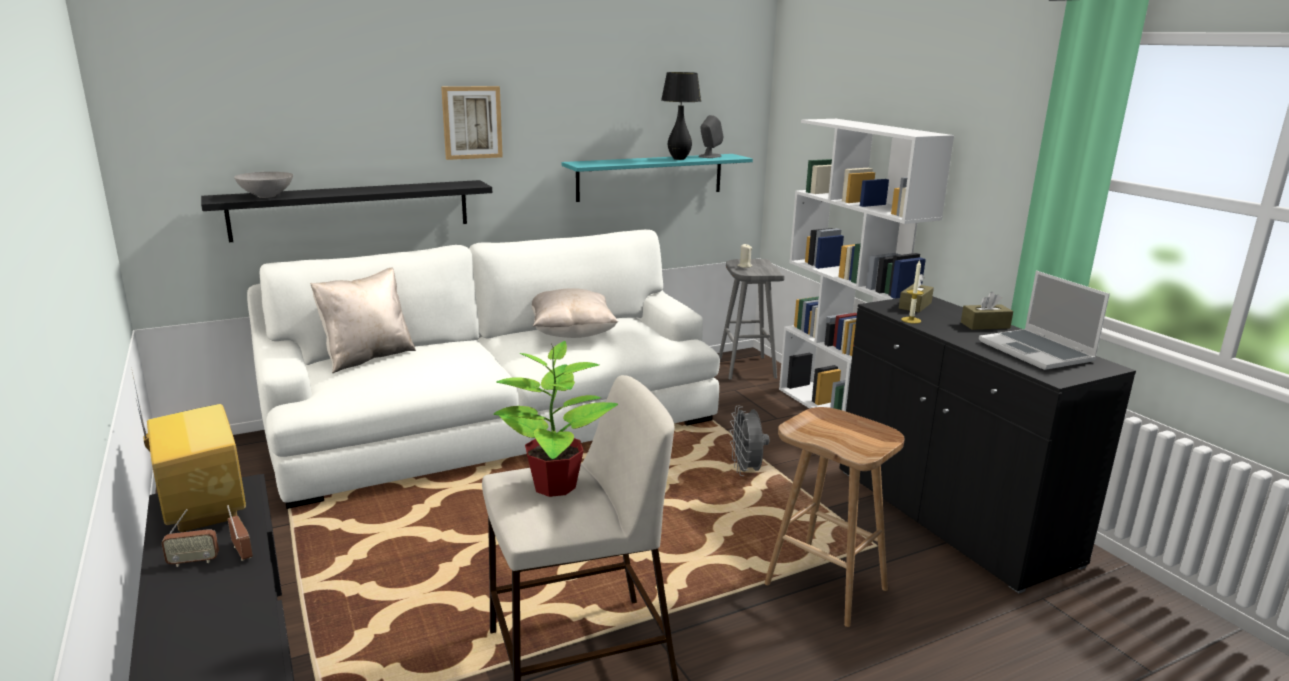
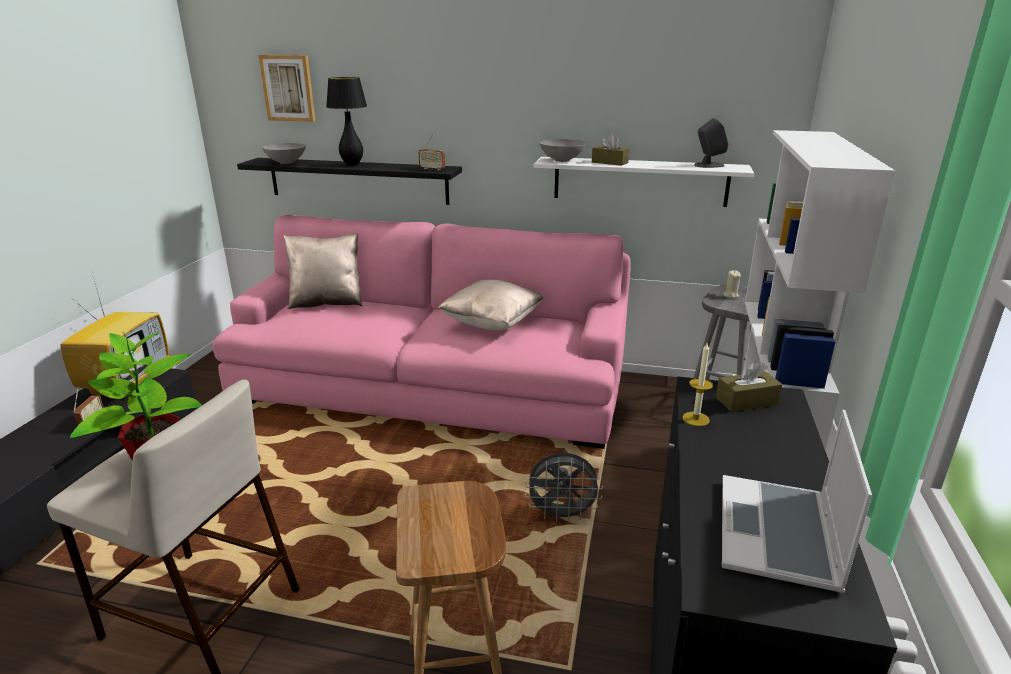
camera: 40 degrees right, 5 degrees up
radio [161,509,219,567] -> radio moved to [418,135,445,171]
white sofa [247,229,720,509] -> pink sofa [212,215,631,449]
picture [441,86,503,160] -> picture moved to [259,55,315,122]
turquoise shelf [562,154,753,202] -> white shelf [534,157,754,207]
black table lamp [661,72,701,160] -> black table lamp moved to [326,77,367,166]
grey fan [730,405,769,476] -> grey fan turned 120 degrees counterclockwise [525,453,603,523]
brown tissue box [961,292,1013,330] -> brown tissue box moved to [592,134,629,166]
none -> grey bowl [539,139,586,162]

